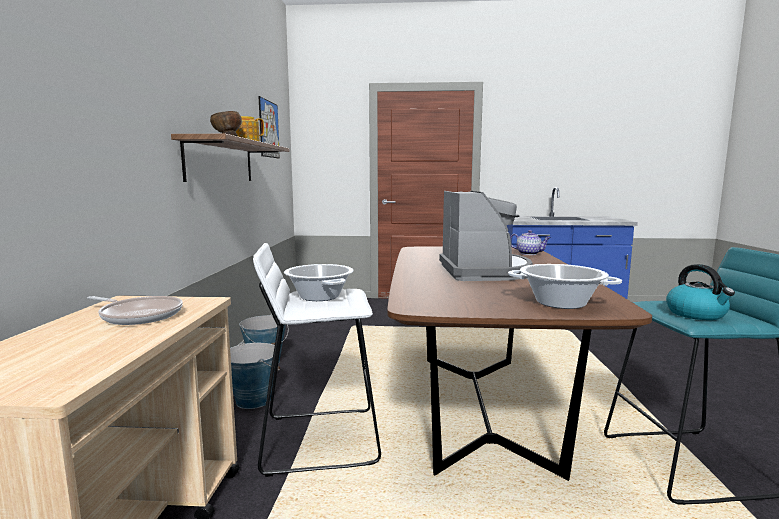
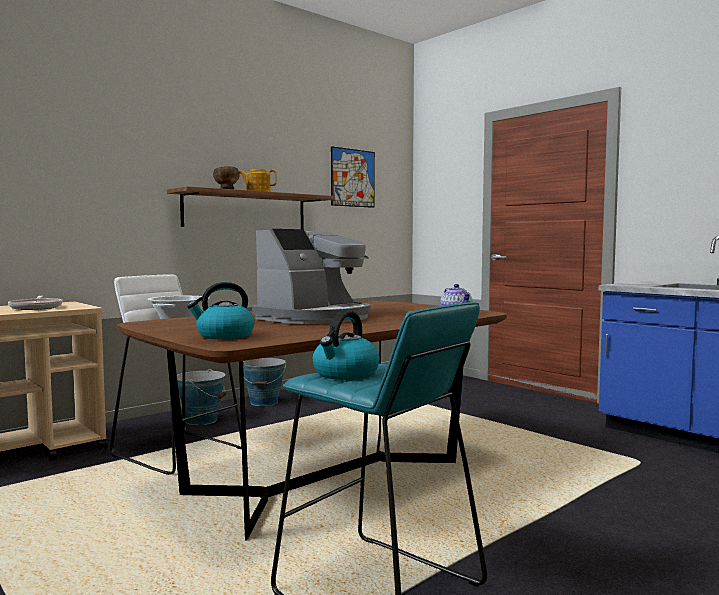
camera: 45 degrees right, 5 degrees down
cooking pot [508,264,622,309] -> kettle [187,282,254,339]

